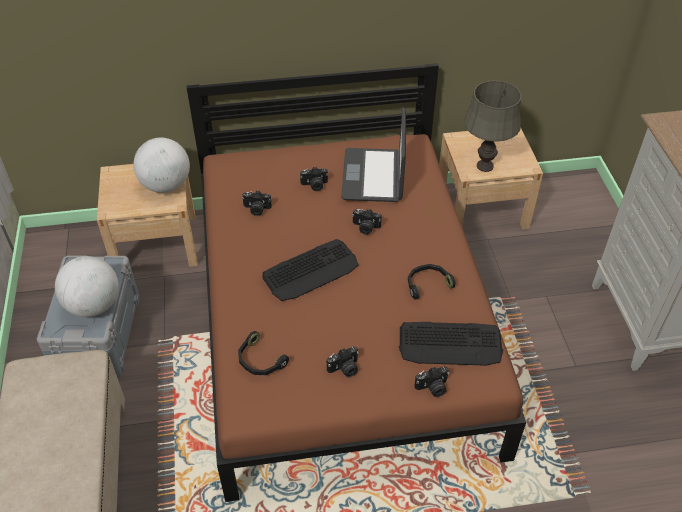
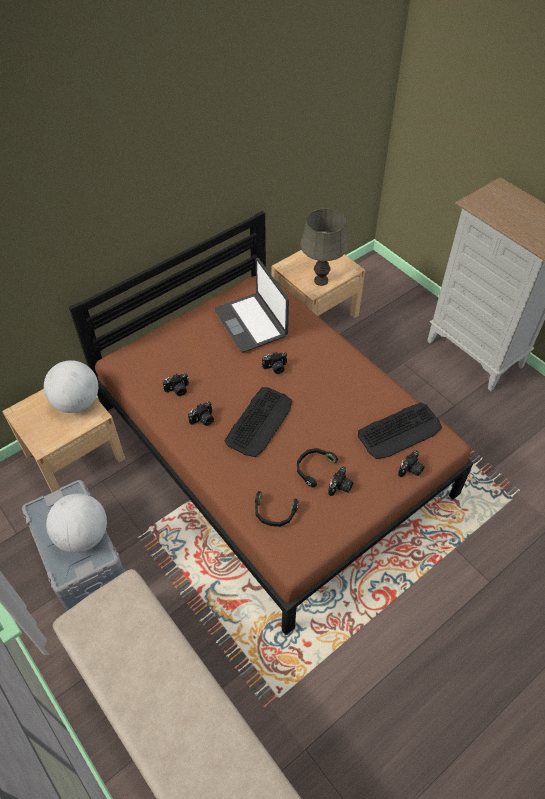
camera: 30 degrees left, 5 degrees up
camera [300,167,328,191] -> camera moved to [188,401,214,426]
black headphones [408,264,456,299] -> black headphones moved to [297,448,338,488]

